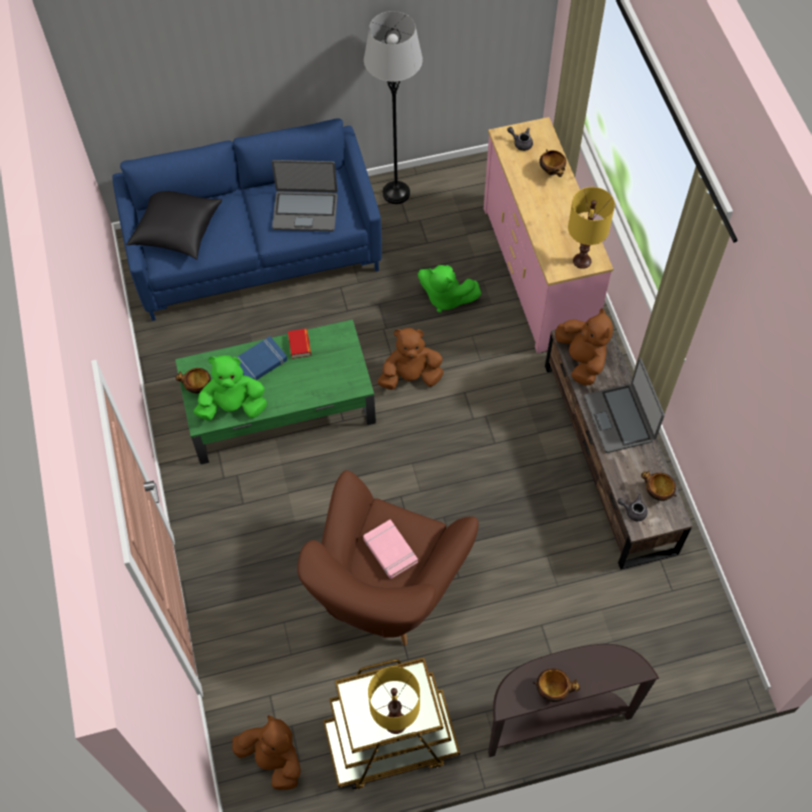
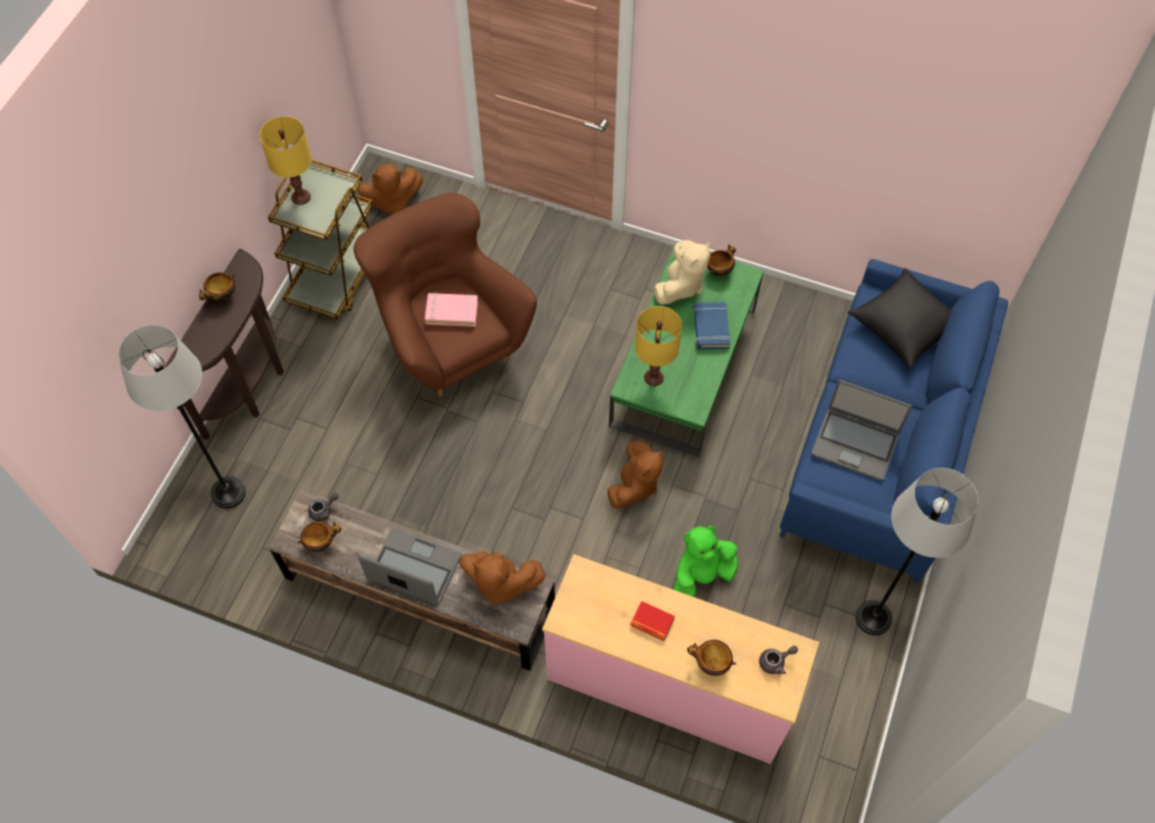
camera: 125 degrees right, 0 degrees up
green plush toy [194,355,267,420] -> beige plush toy [654,240,710,304]
laptop [272,160,338,231] -> laptop turned 105 degrees counterclockwise [811,380,912,481]
book [288,329,311,359] -> book moved to [630,601,675,641]
yellow table lamp [568,187,615,269] -> yellow table lamp moved to [635,306,682,386]
none -> grey floor lamp [118,325,246,509]

